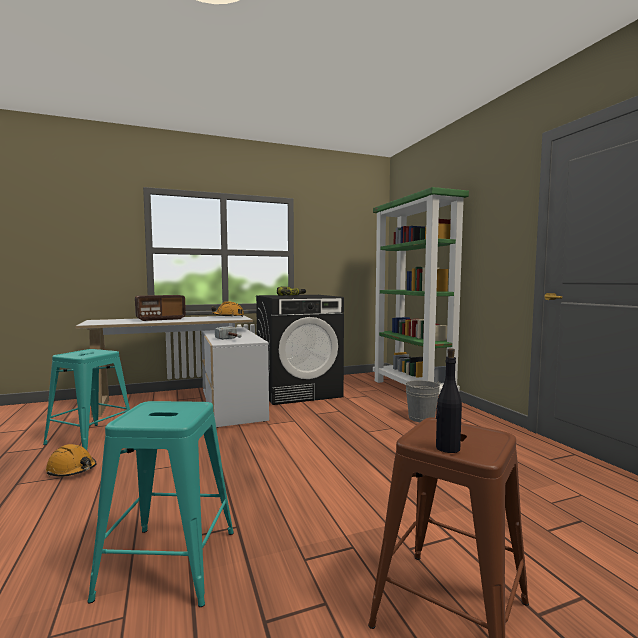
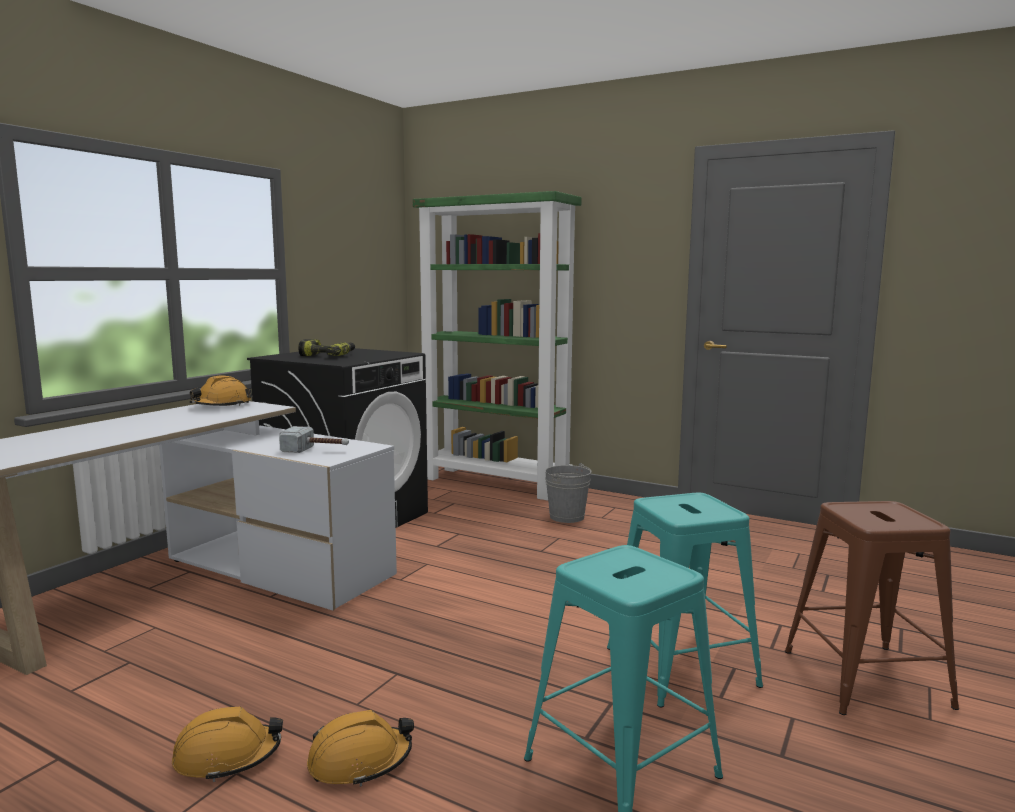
camera: 40 degrees left, 5 degrees up
turquoise stool [43,349,130,450] -> turquoise stool moved to [607,493,763,707]
radio [135,295,186,321] -> none
black bottle [436,348,462,453] -> none
none -> orange hard hat [307,710,414,787]

